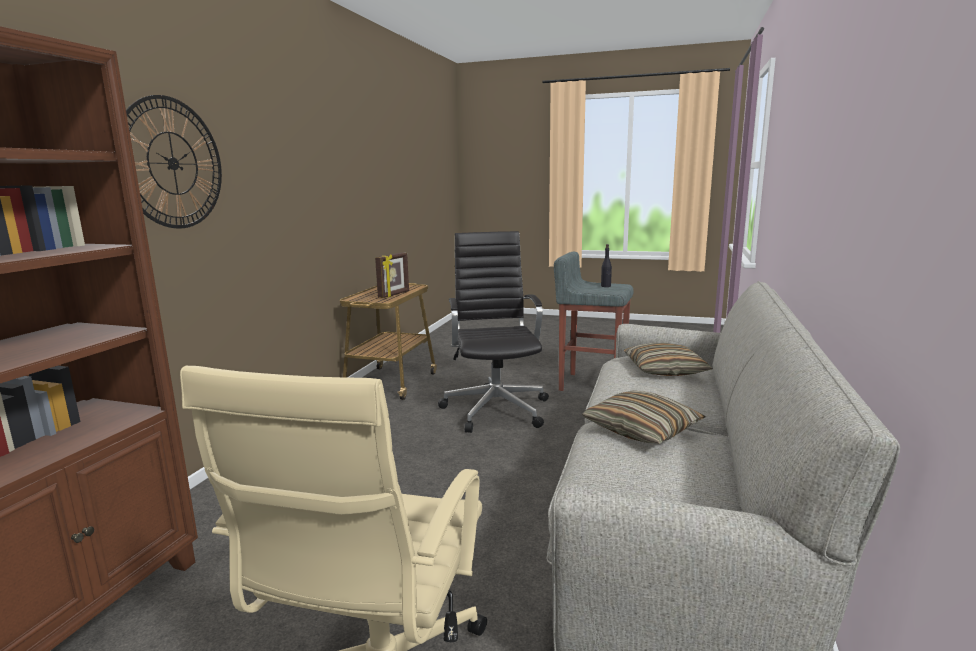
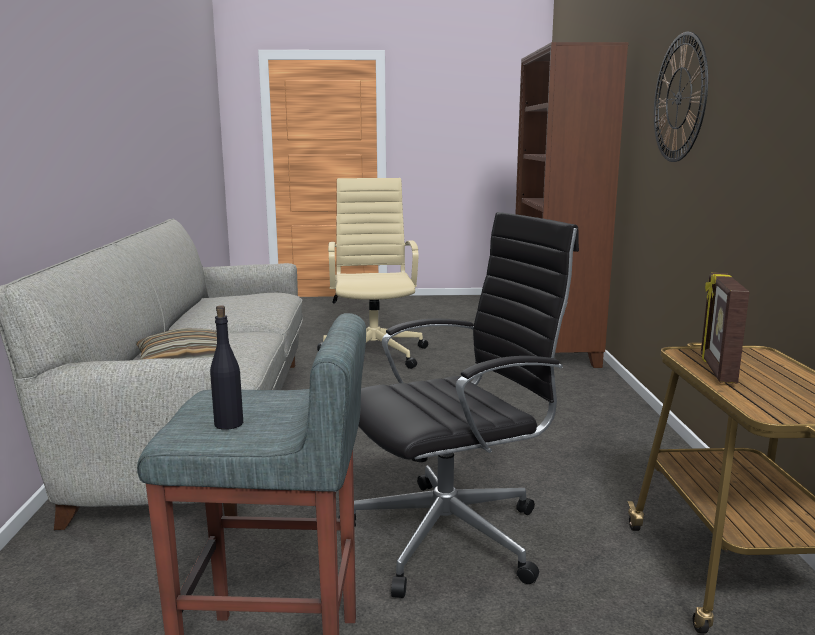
camera: 160 degrees right, 0 degrees up
black office chair [438,231,549,433] -> black office chair turned 90 degrees counterclockwise [338,212,579,598]
pillow [582,390,705,444] -> none

